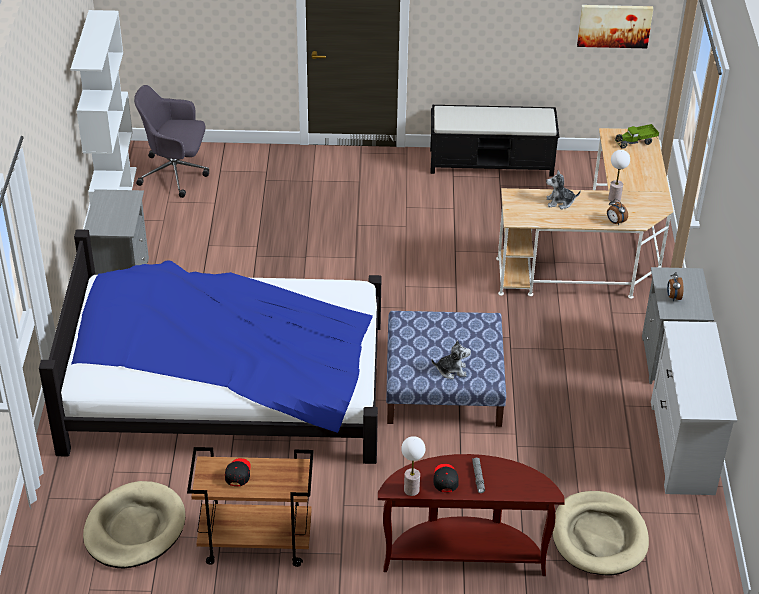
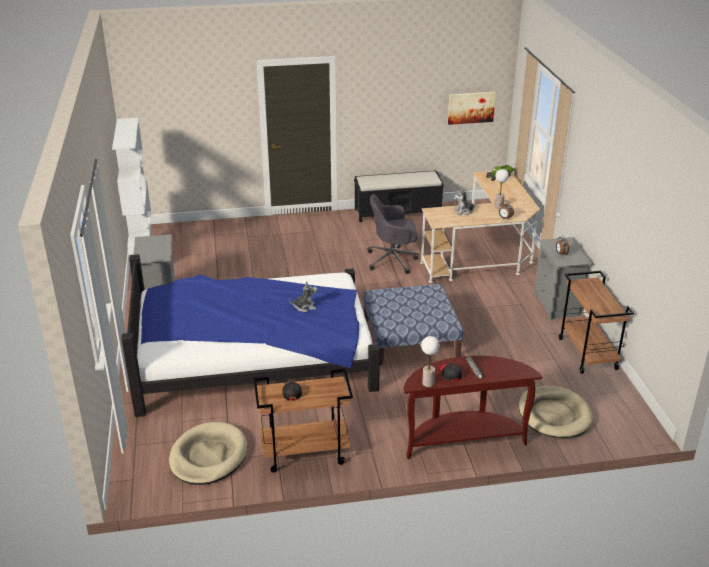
camera: 10 degrees left, 10 degrees down
grey office chair [134,85,209,198] -> grey office chair moved to [368,194,418,274]
plush toy [432,340,471,379] -> plush toy moved to [289,281,317,312]
white dresser [651,321,737,495] -> brown cart [559,271,634,374]

